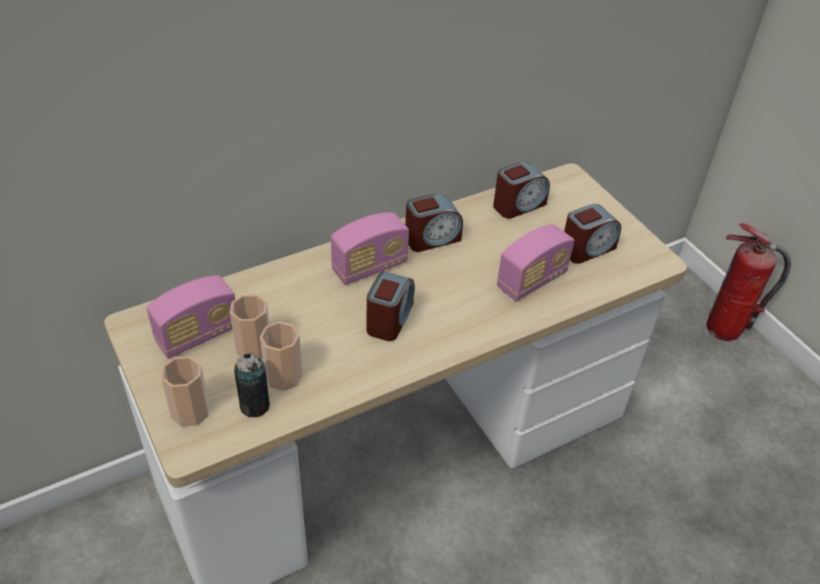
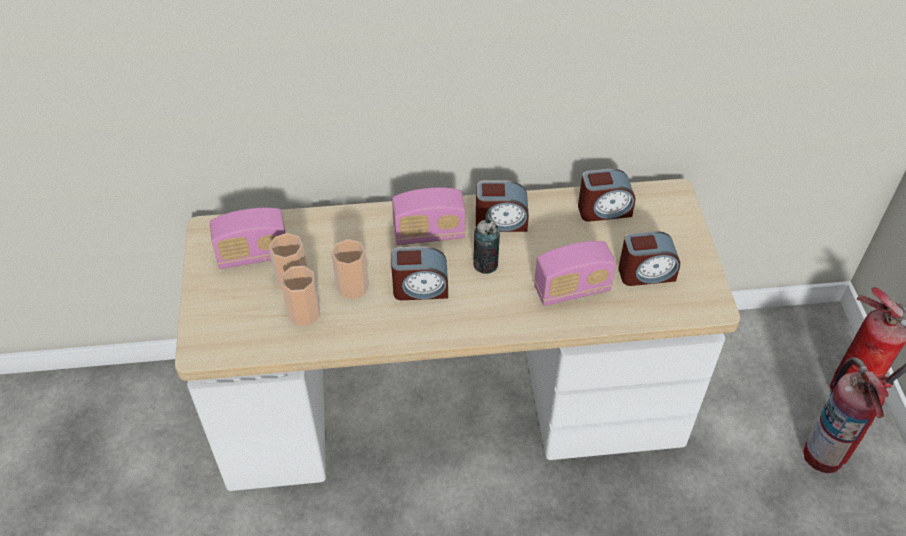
camera: 25 degrees right, 5 degrees up
cup [161,356,209,427] -> cup moved to [331,239,369,300]
can [234,353,270,417] -> can moved to [473,219,500,274]
alarm clock [367,271,415,341] -> alarm clock turned 45 degrees clockwise [391,246,448,300]
none -> fire extinguisher [803,357,889,473]

